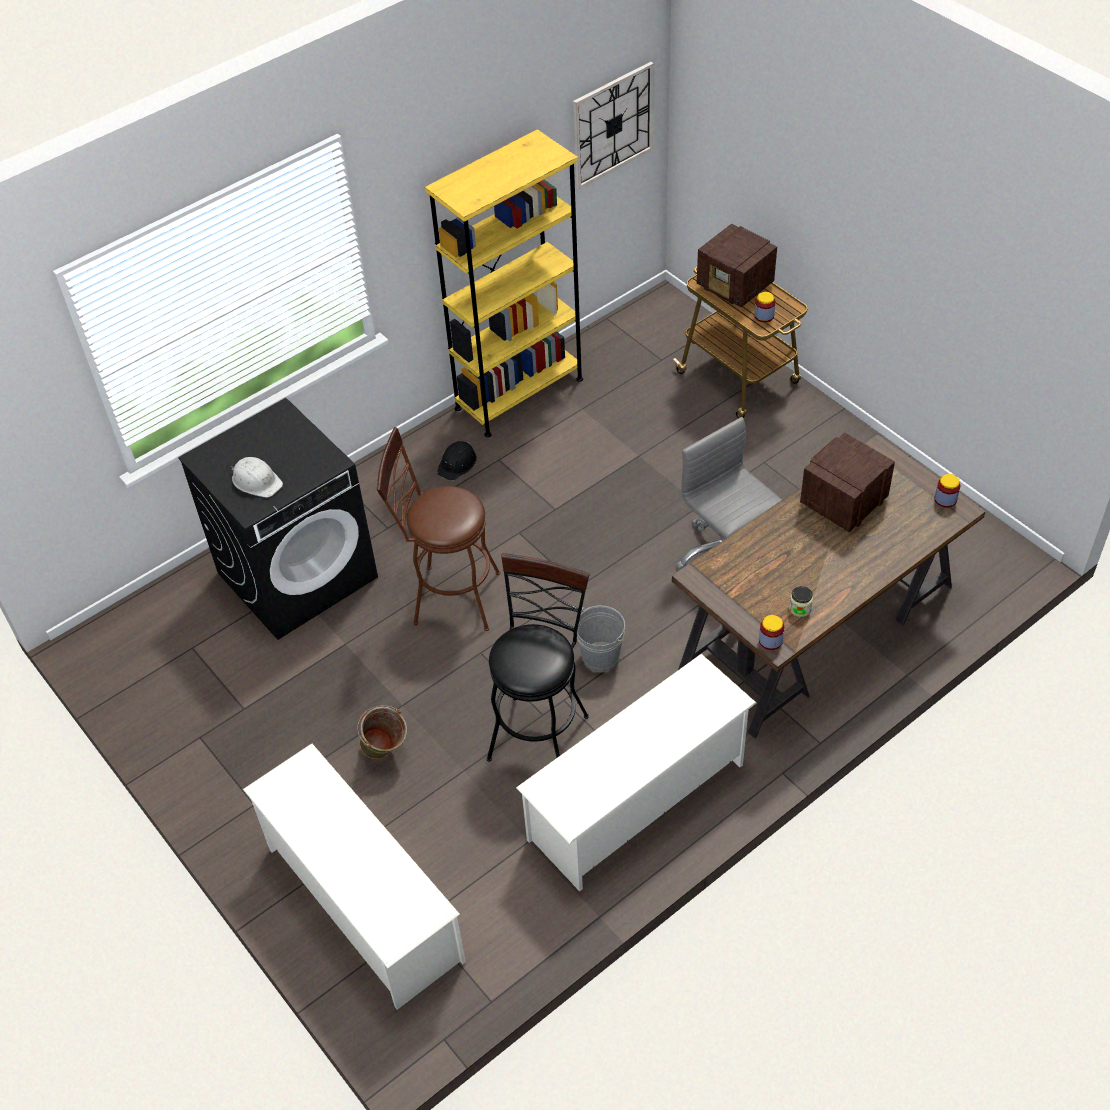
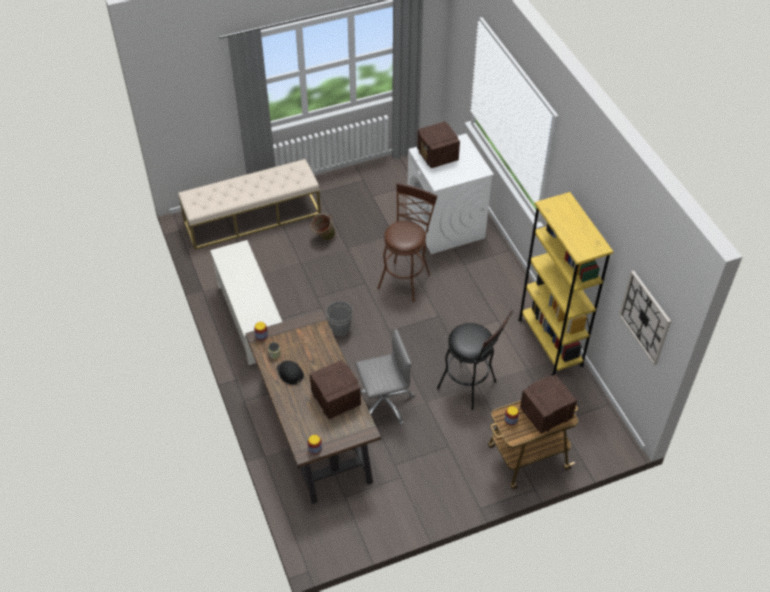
camera: 105 degrees right, 0 degrees up
black washing machine [178,398,378,640] -> white washing machine [407,134,494,254]
white hard hat [232,457,283,498] -> radio [417,121,460,168]
white shoe rack [243,744,466,1010] -> beige bench [178,159,321,250]
black hard hat [437,441,477,480] -> black hard hat moved to [276,361,304,385]
black stool [487,553,590,762] -> black stool moved to [437,311,513,410]

